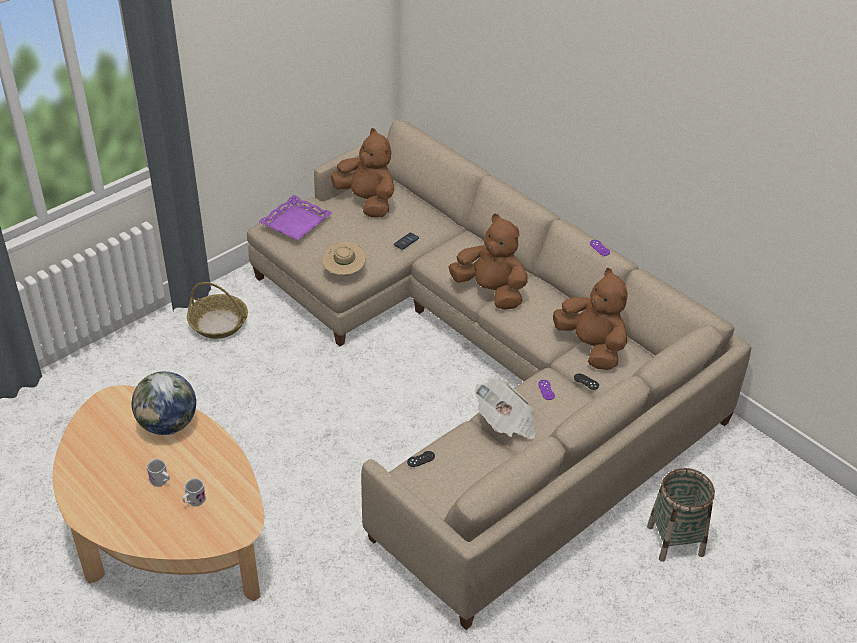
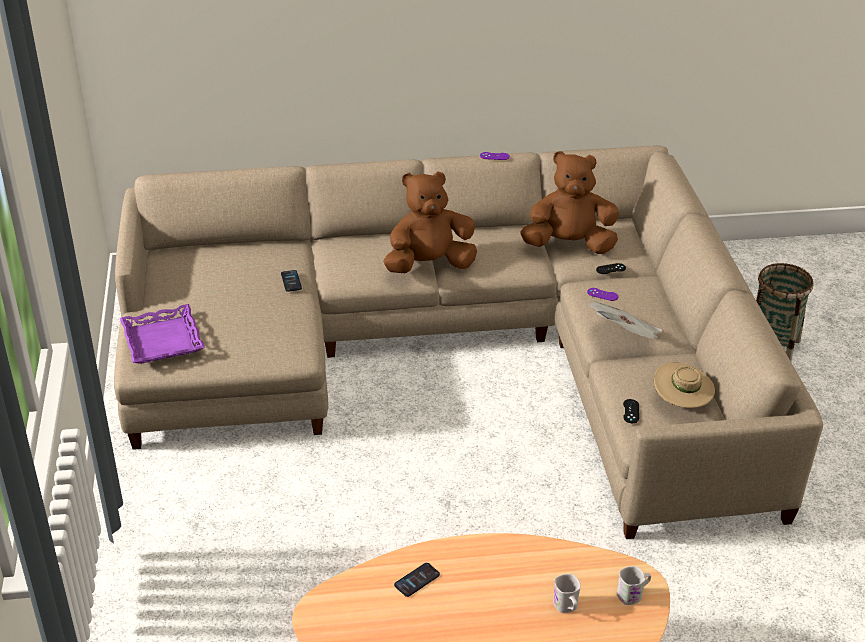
camera: 55 degrees left, 5 degrees down
globe [132,371,196,435] -> phone [394,563,440,597]
white mug [146,459,170,487] -> white mug moved to [617,566,651,605]
basket [187,282,248,339] -> none
beige hat [322,242,366,275] -> beige hat moved to [654,362,715,408]
brown plush toy [331,128,394,217] -> none

